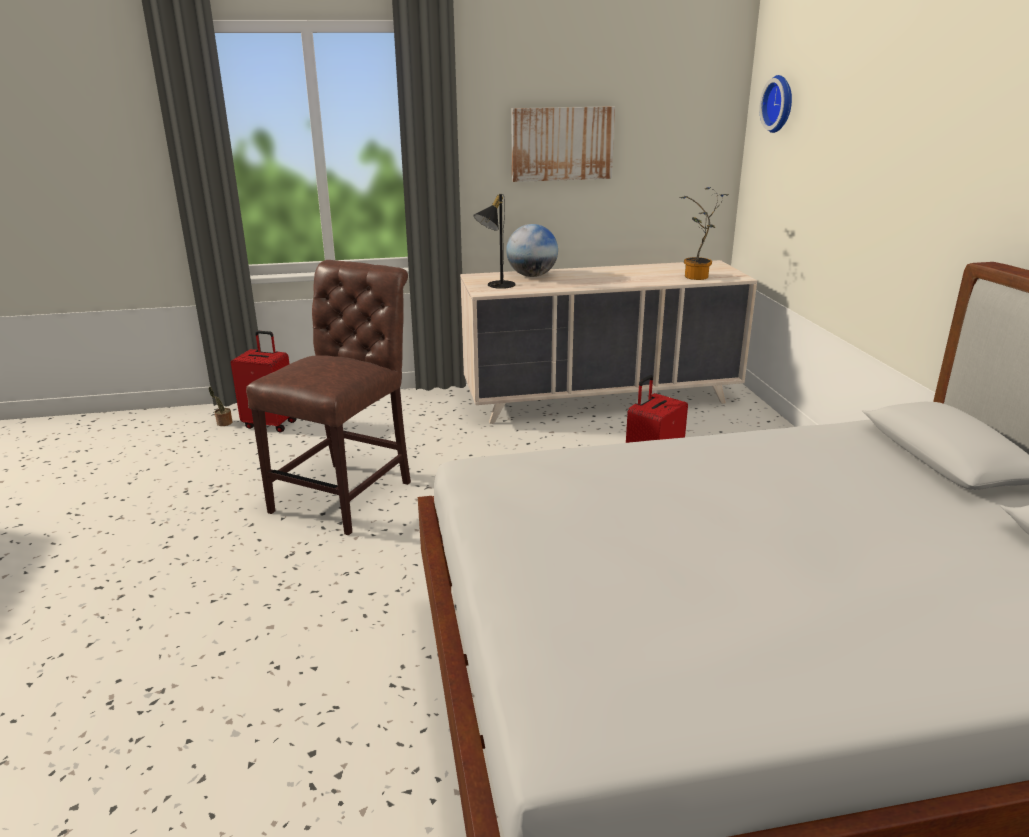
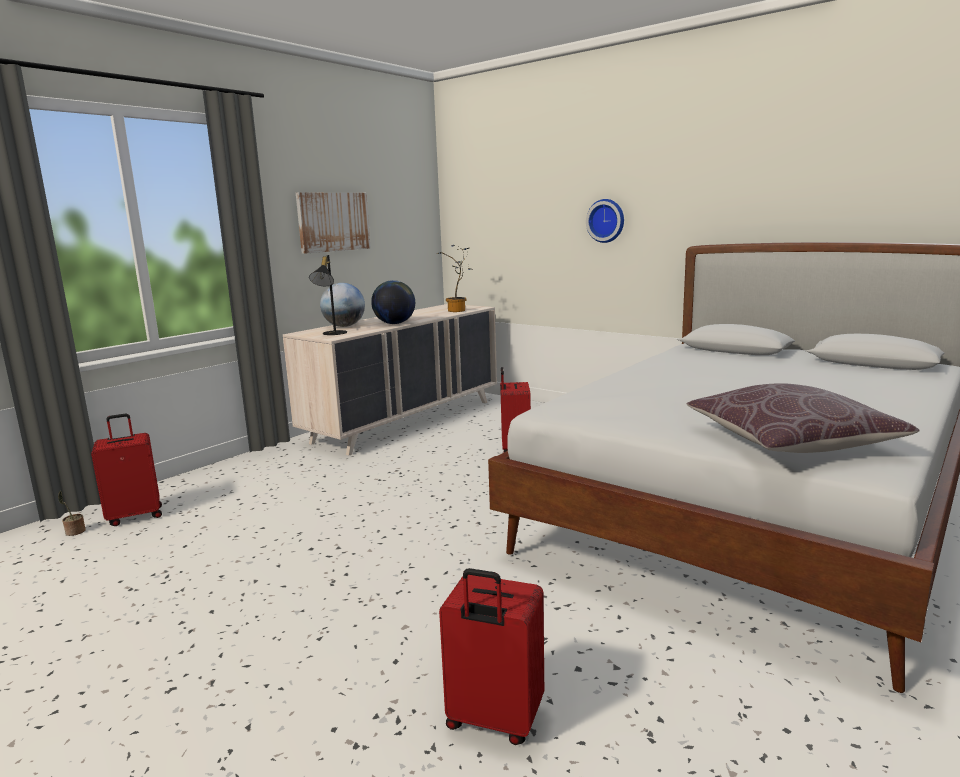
camera: 40 degrees left, 10 degrees down
brown chair [246,260,411,535] -> none
wall clock [759,75,792,133] -> wall clock moved to [586,199,624,243]
none -> globe [371,280,415,324]
none -> red suitcase [439,568,544,745]
none -> brown pillow [686,383,920,453]

